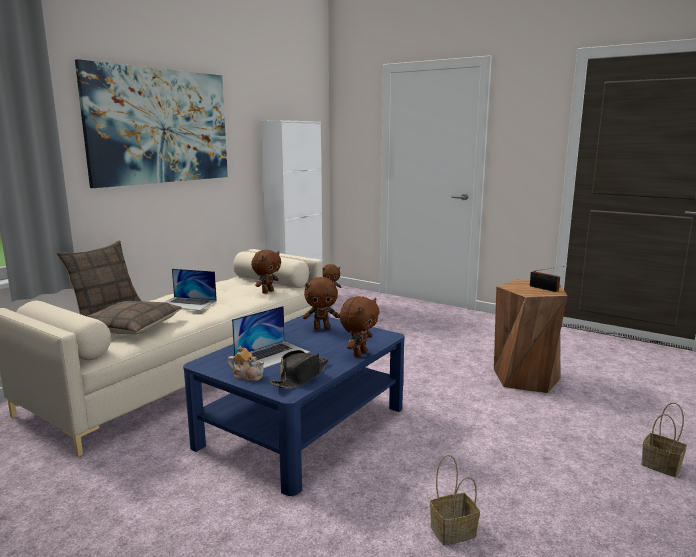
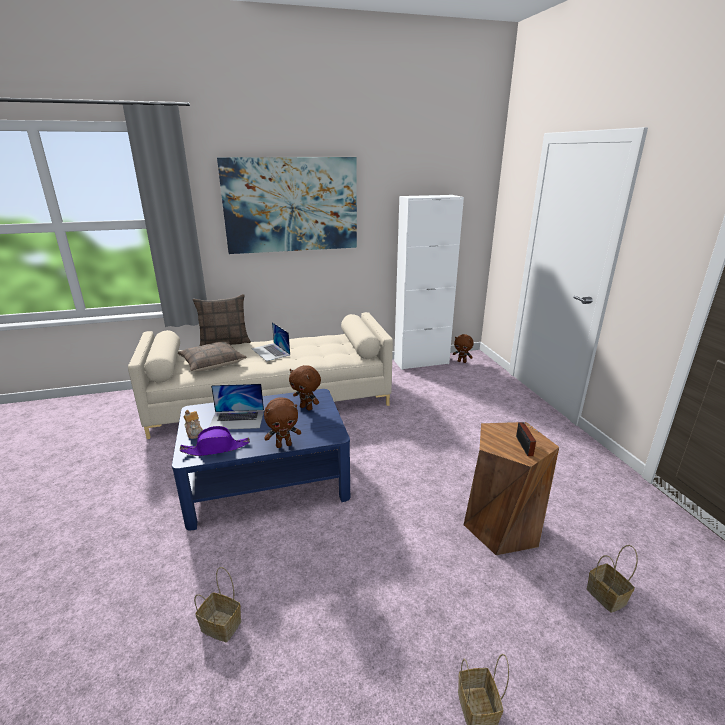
camera: 40 degrees right, 10 degrees up
brown plush toy [251,250,281,294] -> none
black hat [270,350,329,388] -> purple hat [180,426,250,456]
none -> basket [587,545,638,613]

